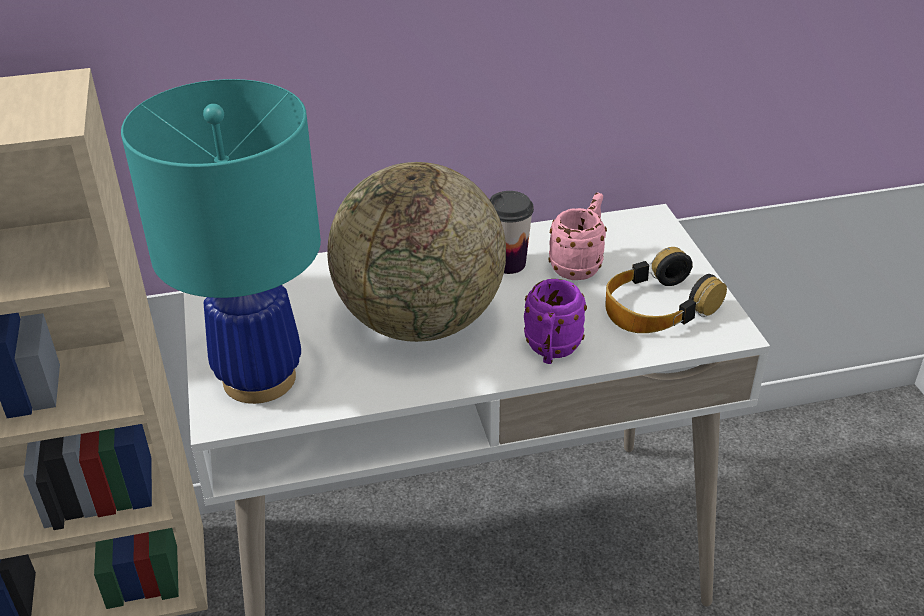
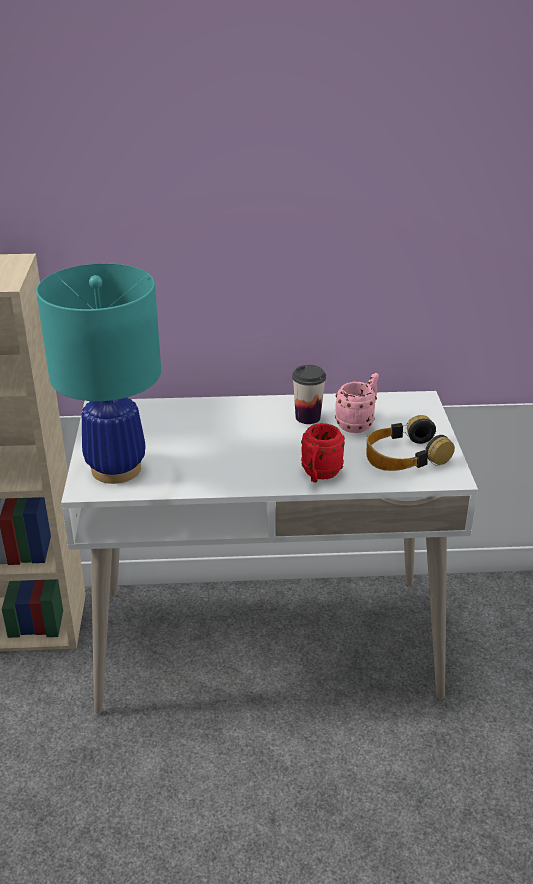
camera: 10 degrees right, 5 degrees down
globe [327,162,506,342] -> none
purple mug [524,279,587,364] -> red mug [301,423,345,483]

